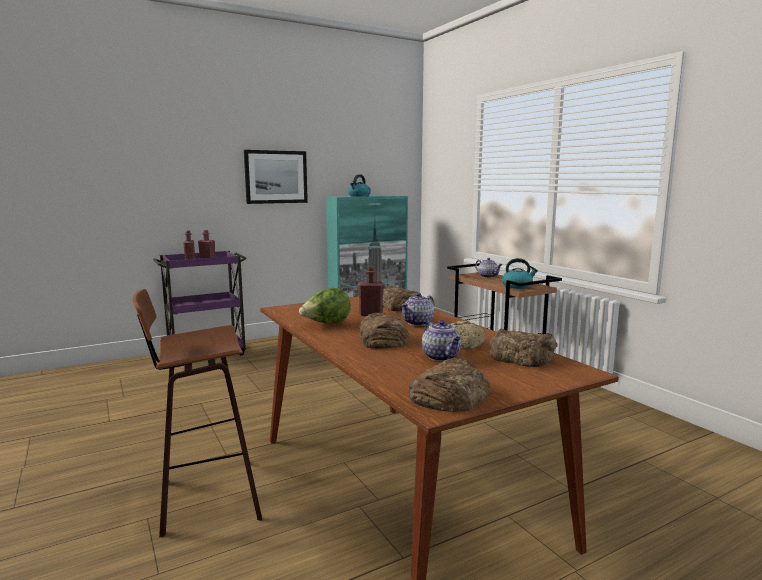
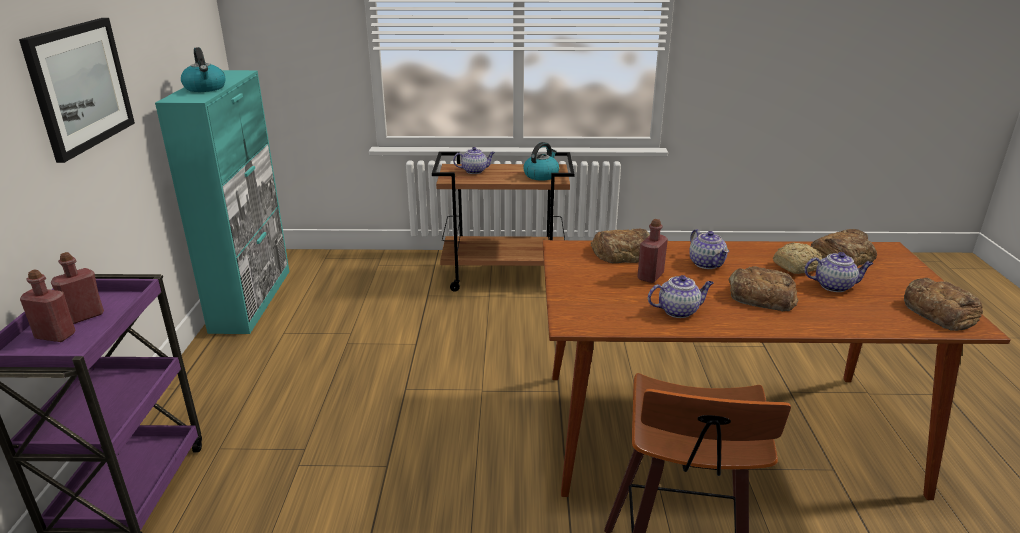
camera: 60 degrees left, 15 degrees up
lettuce [299,288,351,324] -> teapot [648,275,714,318]

